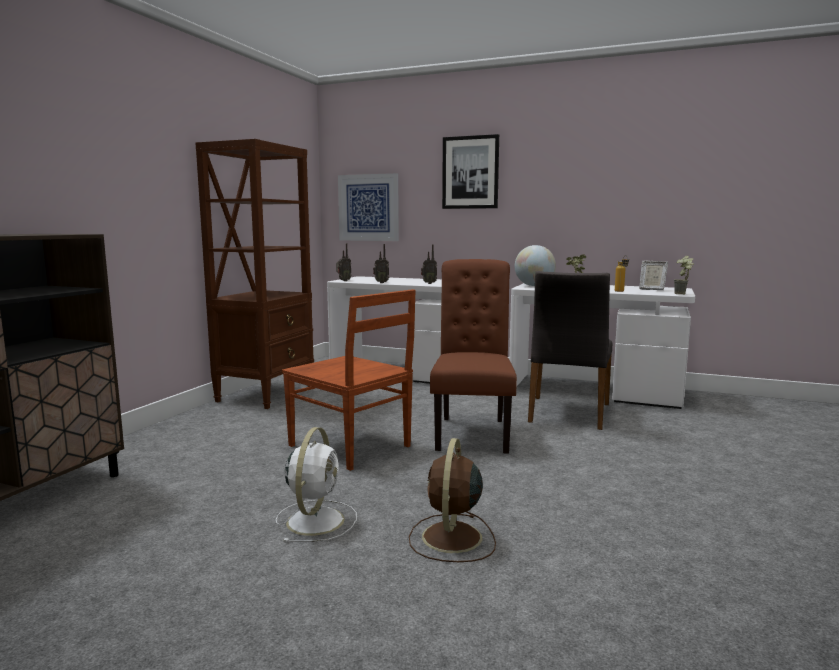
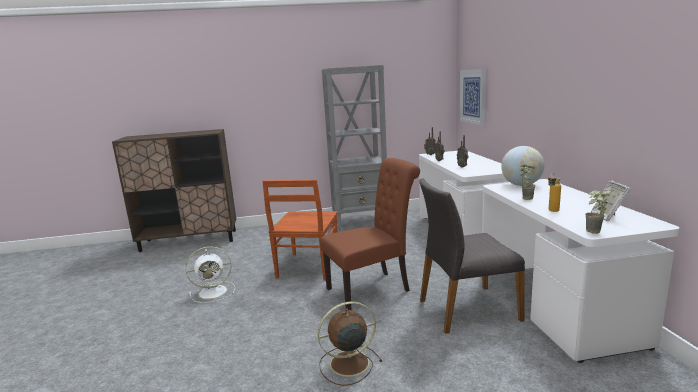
camera: 60 degrees right, 5 degrees up
brown bookcase [195,139,314,409] -> grey bookcase [322,65,387,231]
brown fan [409,438,496,562] -> brown fan moved to [318,301,383,386]
picture [442,134,499,209] -> none

